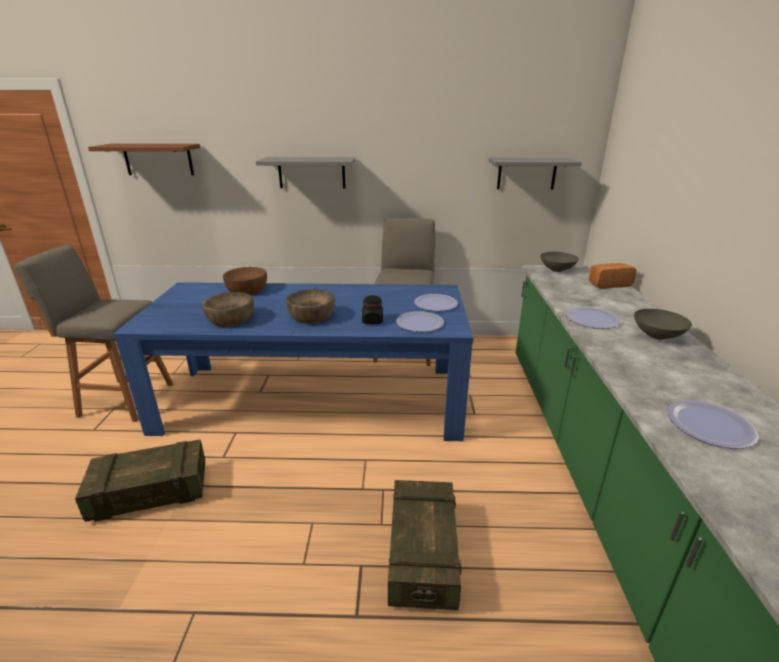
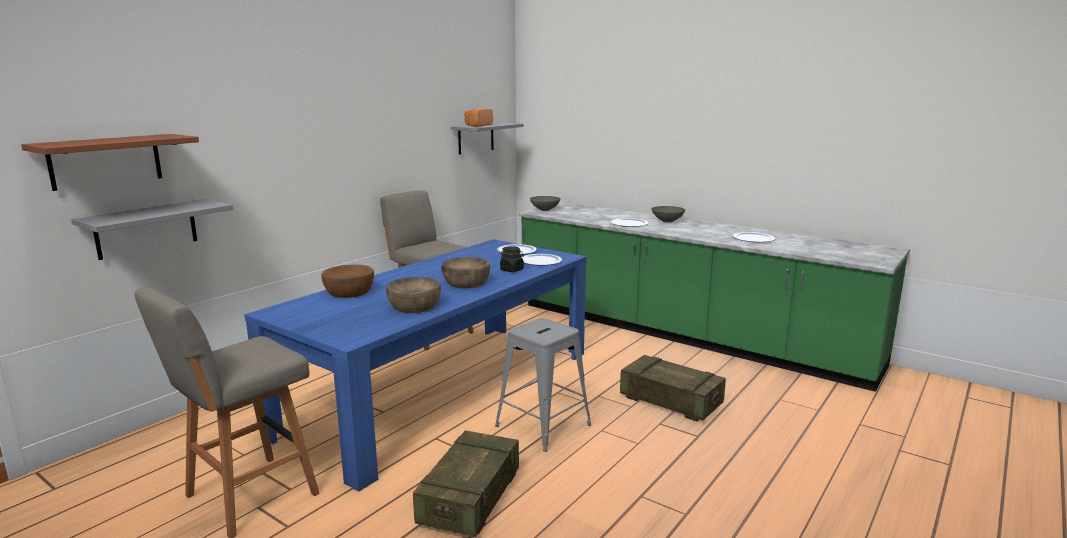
camera: 55 degrees left, 10 degrees down
grey shelf [256,157,356,189] -> grey shelf moved to [71,199,233,260]
bread [589,263,637,289] -> bread moved to [464,108,493,127]
none -> grey stool [495,318,591,452]

